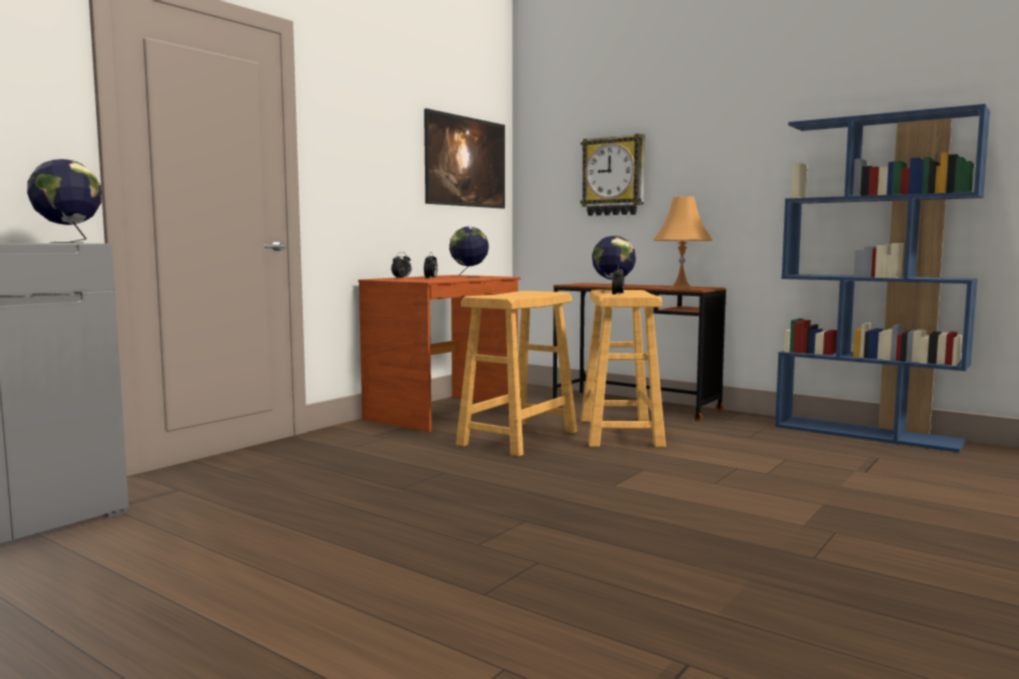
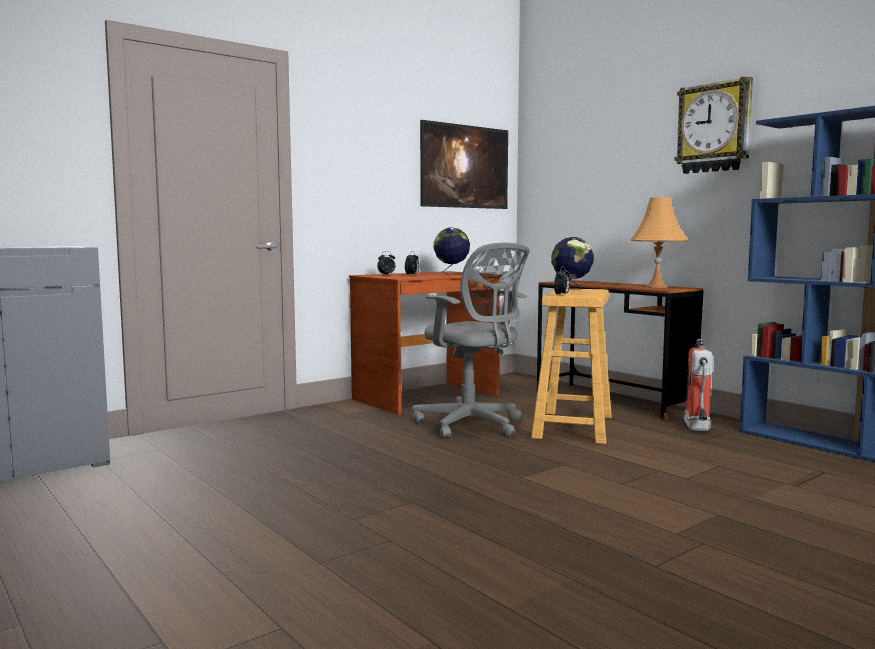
camera: 15 degrees right, 0 degrees up
globe [27,159,102,243] -> none
beige stool [456,291,577,457] -> grey office chair [412,243,529,439]
wall clock [580,134,645,216] -> wall clock moved to [674,77,753,174]
none -> fire extinguisher [684,339,713,432]

